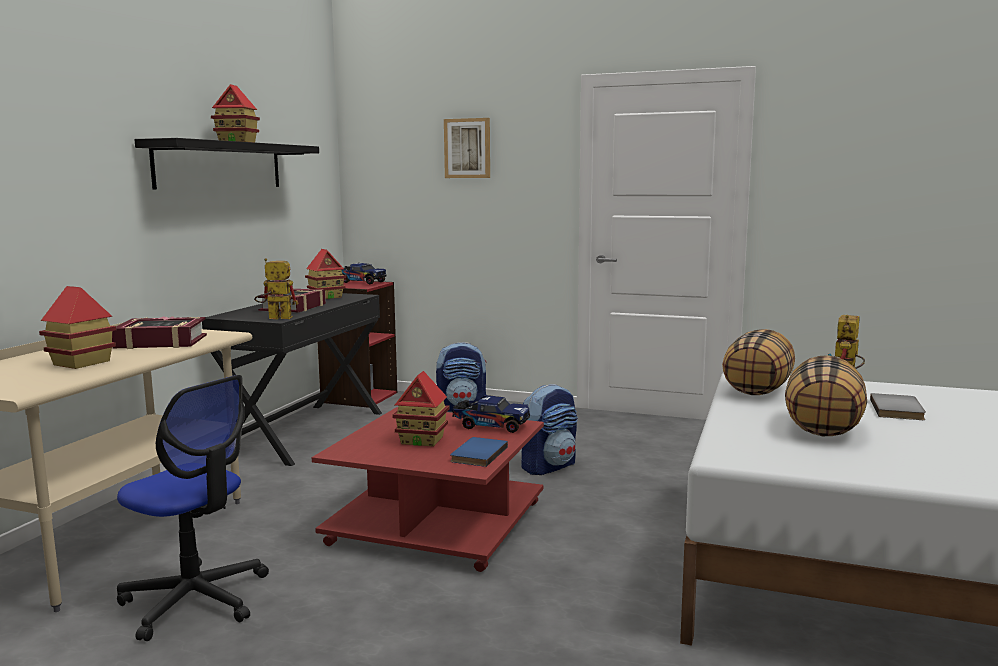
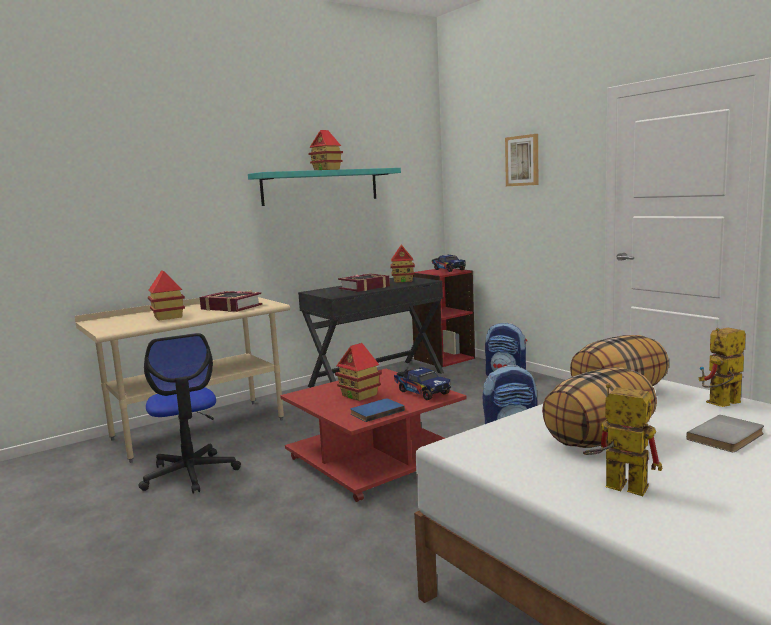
camera: 35 degrees right, 0 degrees up
black shelf [134,138,319,189] -> turquoise shelf [248,168,401,206]
toy robot [254,258,298,319] -> toy robot moved to [583,383,662,496]

